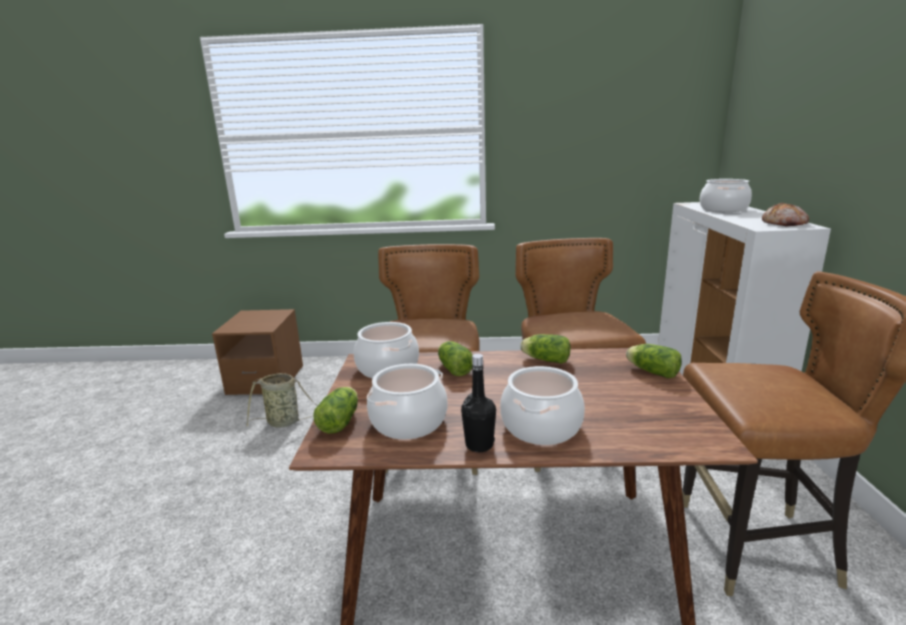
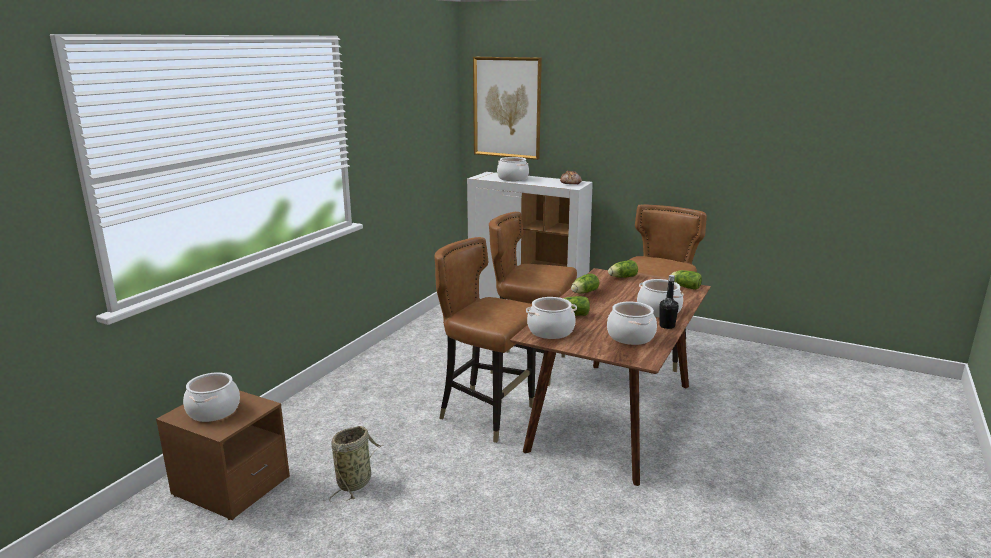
camera: 65 degrees left, 0 degrees up
lettuce [313,387,358,433] -> lettuce moved to [670,270,702,290]
none -> cooking pot [183,372,240,422]
none -> picture [473,57,542,160]

